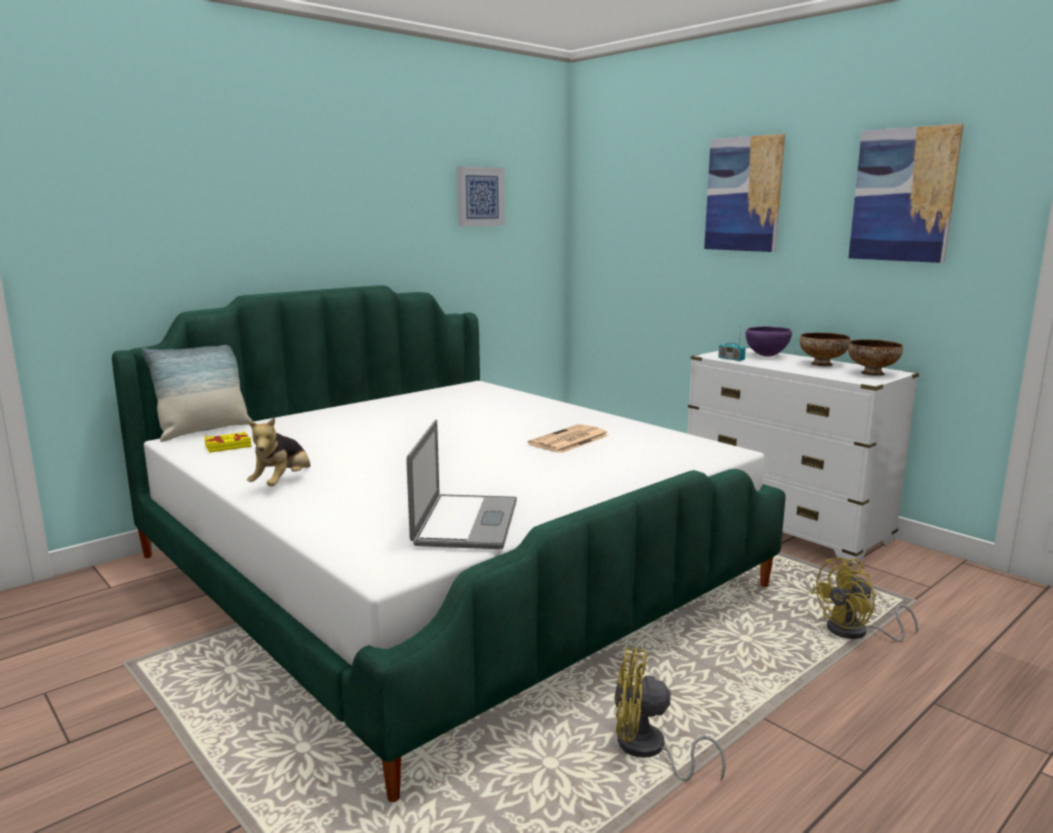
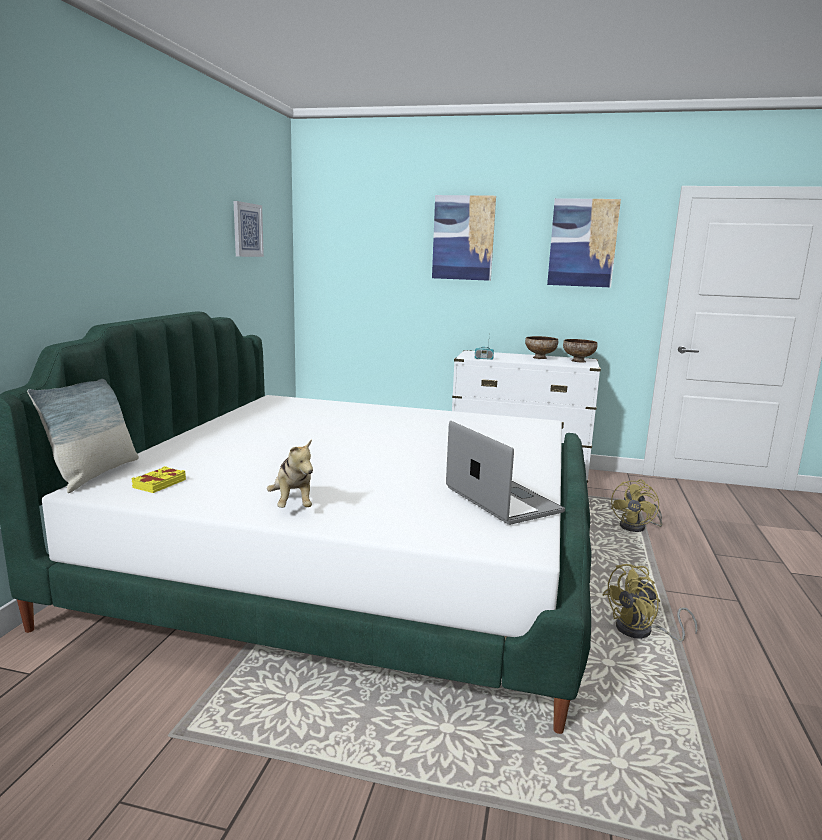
camera: 35 degrees left, 0 degrees up
newspaper [528,424,610,453] -> none
purple bowl [746,326,792,357] -> none

